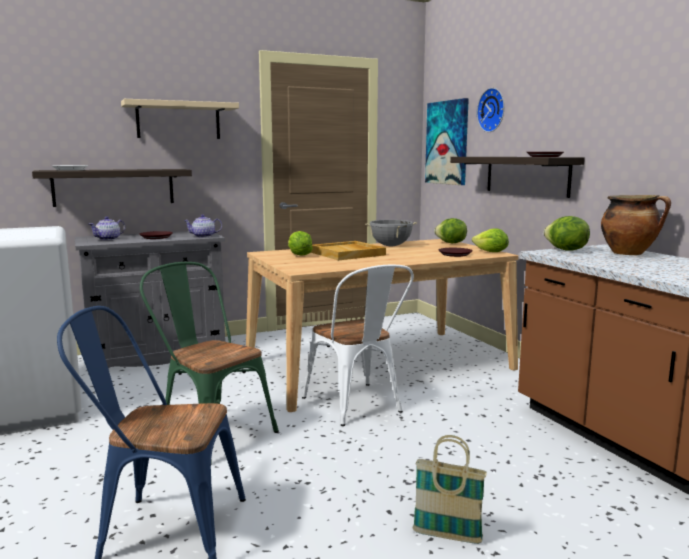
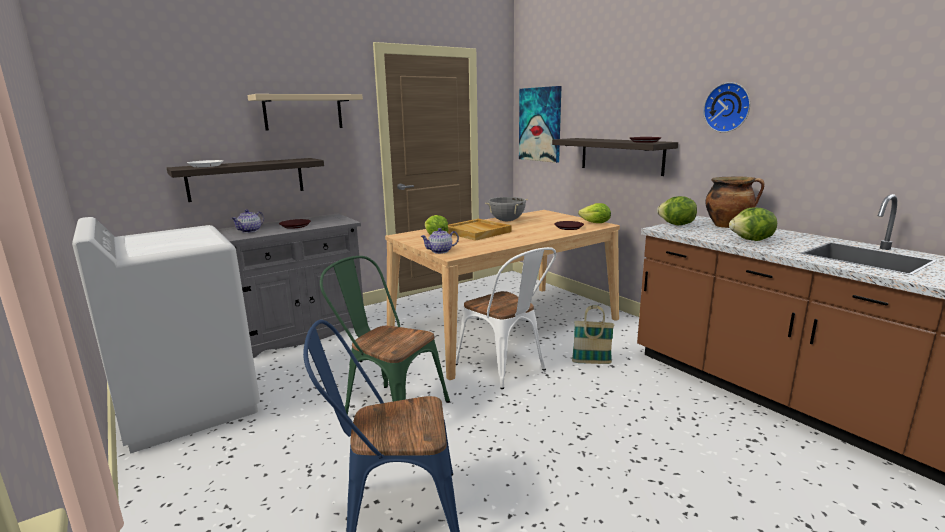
camera: 10 degrees left, 5 degrees up
teapot [184,214,222,238] -> teapot moved to [420,228,459,254]
basket [413,435,487,544] -> basket moved to [572,305,615,364]
lettuce [434,218,467,243] -> lettuce moved to [729,207,777,241]
wall clock [477,88,505,132] -> wall clock moved to [703,82,750,133]

